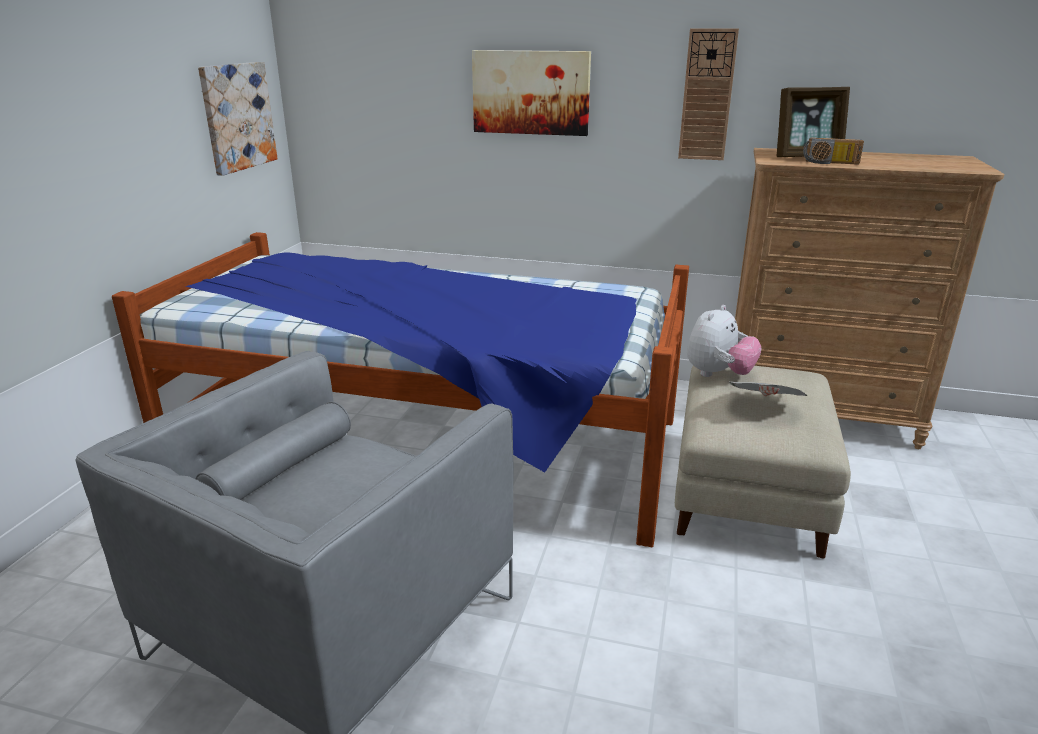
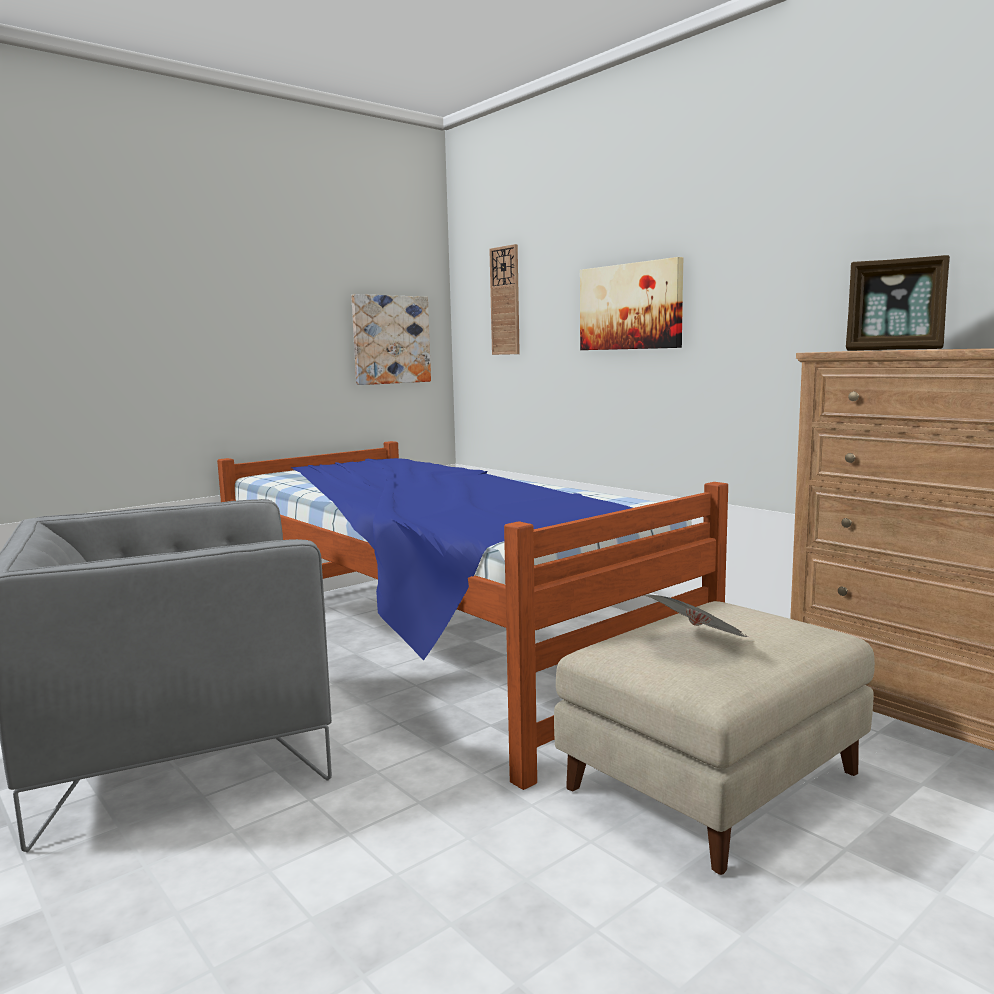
camera: 35 degrees right, 15 degrees down
wall clock [678,29,739,160] -> wall clock moved to [489,244,520,355]
plush toy [687,305,762,377] -> none
radio [803,138,864,165] -> none

